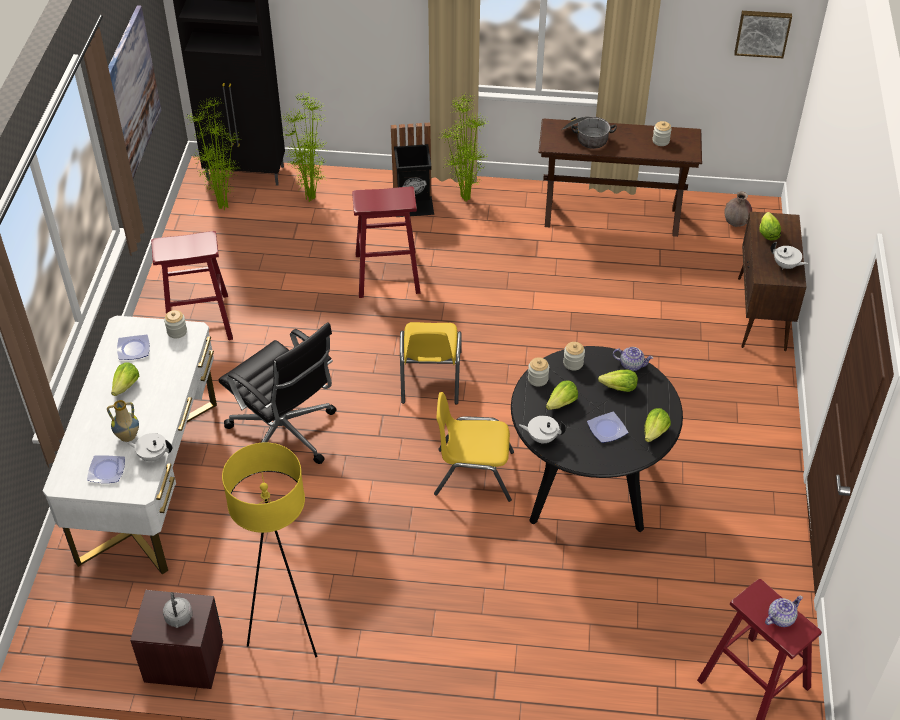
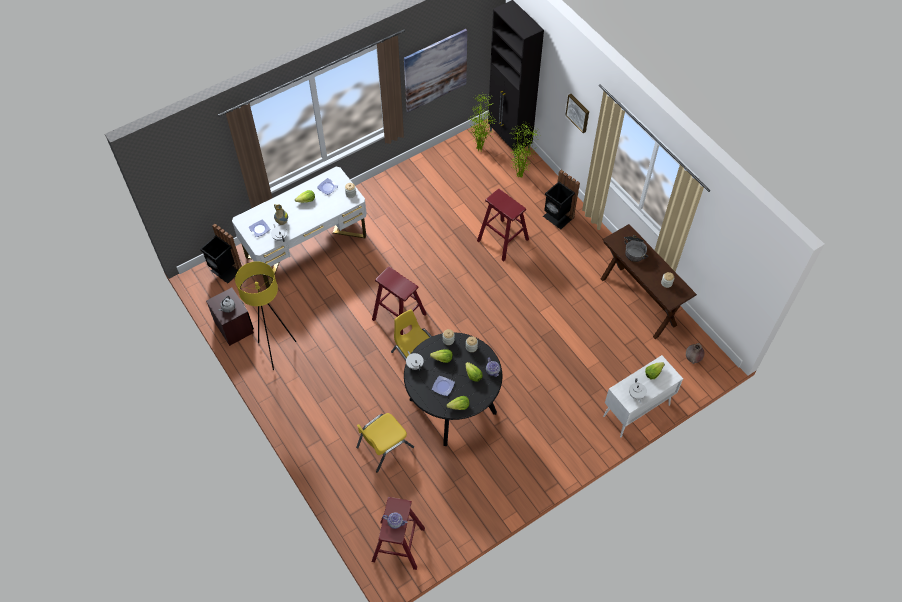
camera: 50 degrees right, 10 degrees up
red stool [151,231,233,340] -> red stool moved to [372,267,427,335]
black office chair [219,322,337,464] -> none
yellow chair [400,322,462,404] -> yellow chair moved to [356,413,414,473]
potted plant [439,94,489,202] -> none
picture [734,11,792,58] -> picture moved to [565,94,589,133]
brown cabinet [738,211,806,351] -> white cabinet [603,355,683,437]
none -> black trash can [200,223,242,283]

